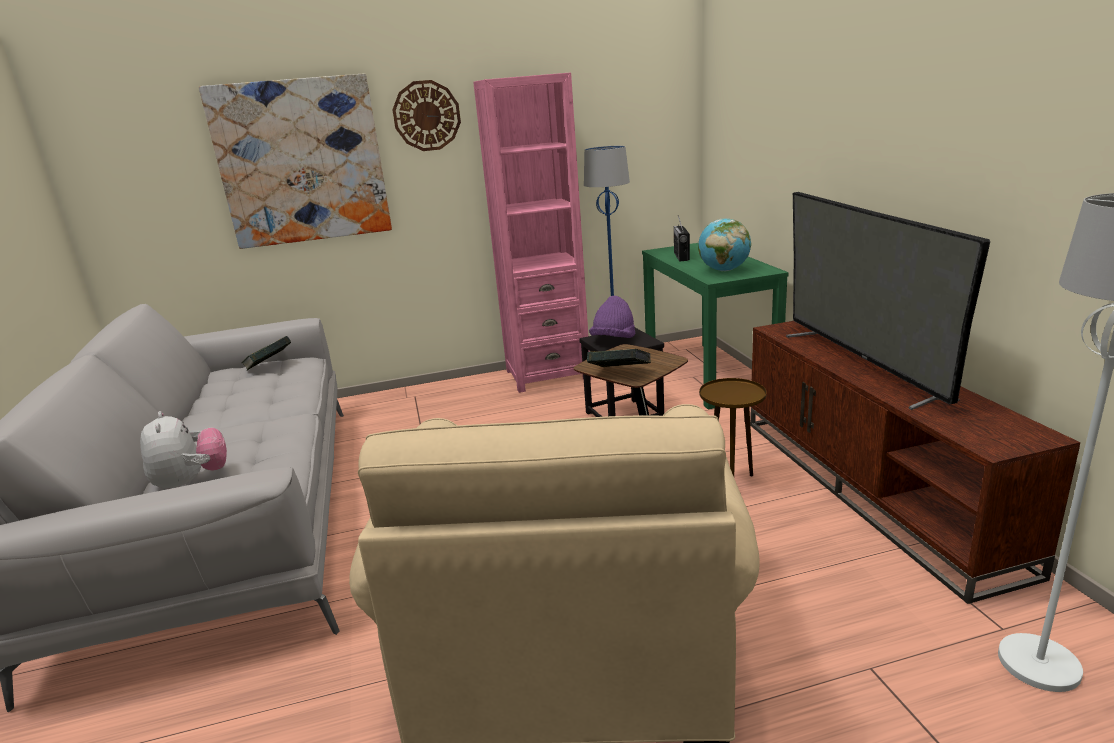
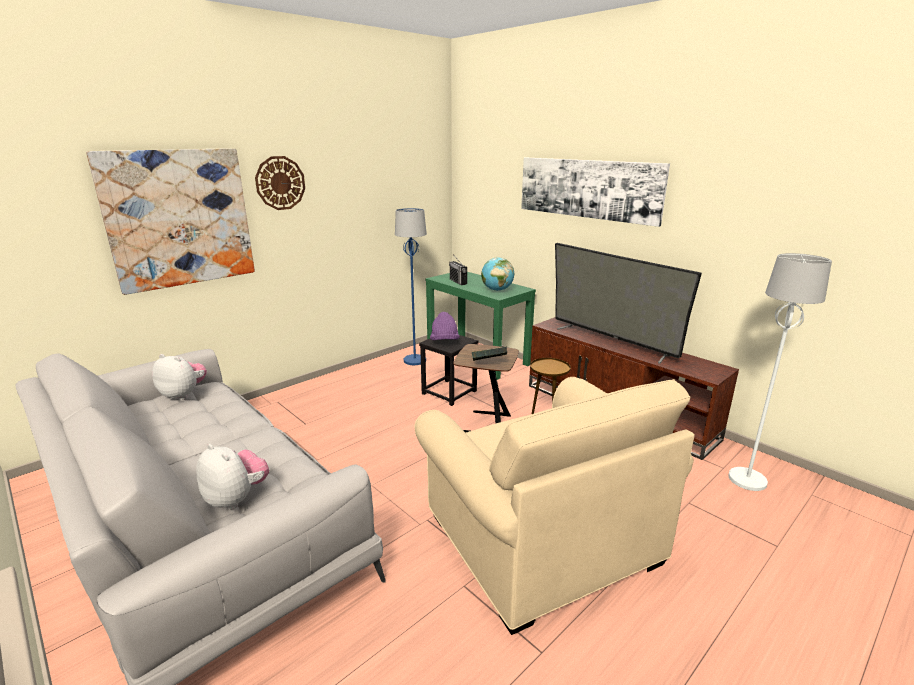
camera: 30 degrees left, 0 degrees up
book [241,336,291,370] -> plush toy [152,354,207,400]
pink bookcase [473,72,591,393] -> none
none -> picture [521,158,670,227]

